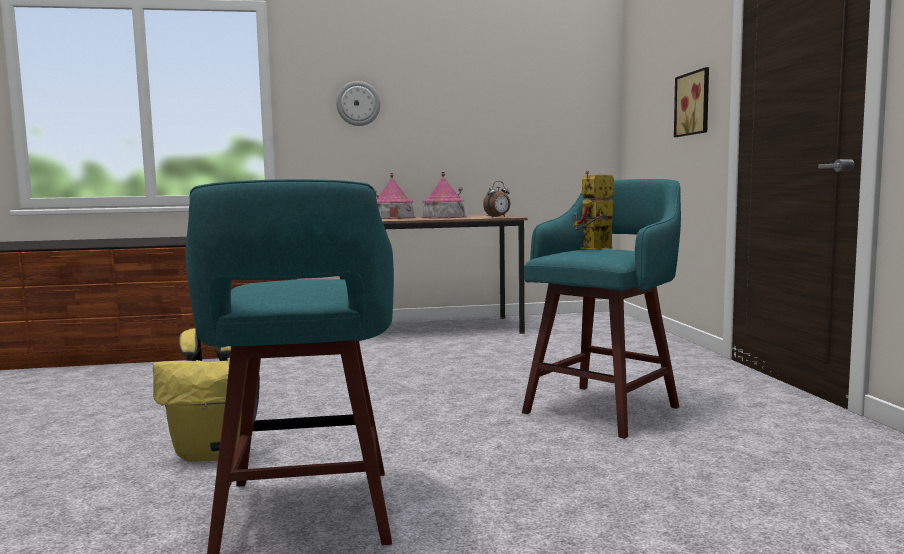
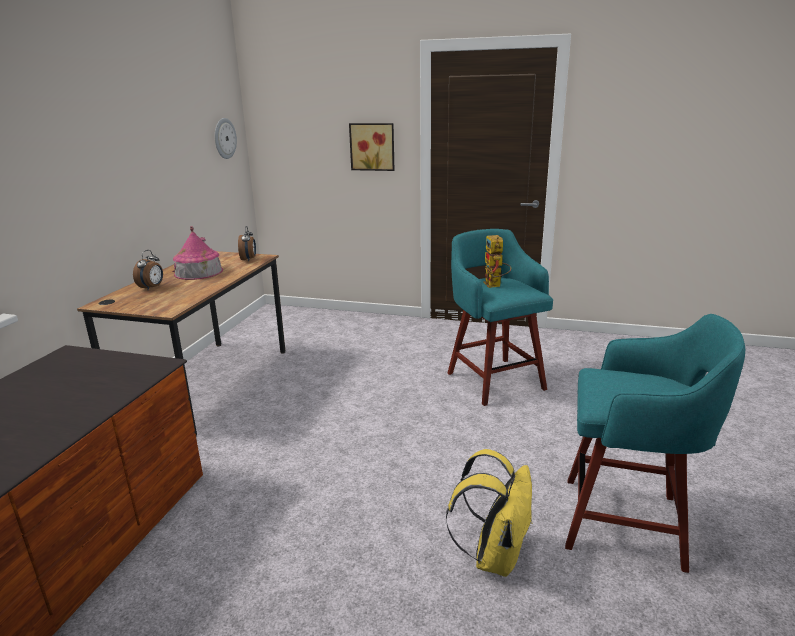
camera: 65 degrees left, 15 degrees up
wall clock [336,81,380,126] -> wall clock moved to [215,118,237,159]
toy house [374,173,416,219] -> alarm clock [133,250,163,290]

